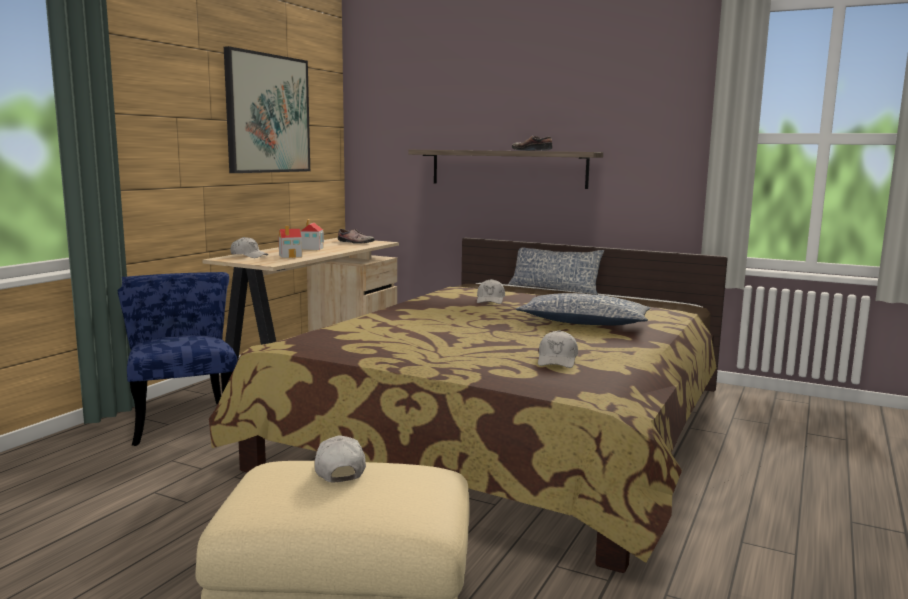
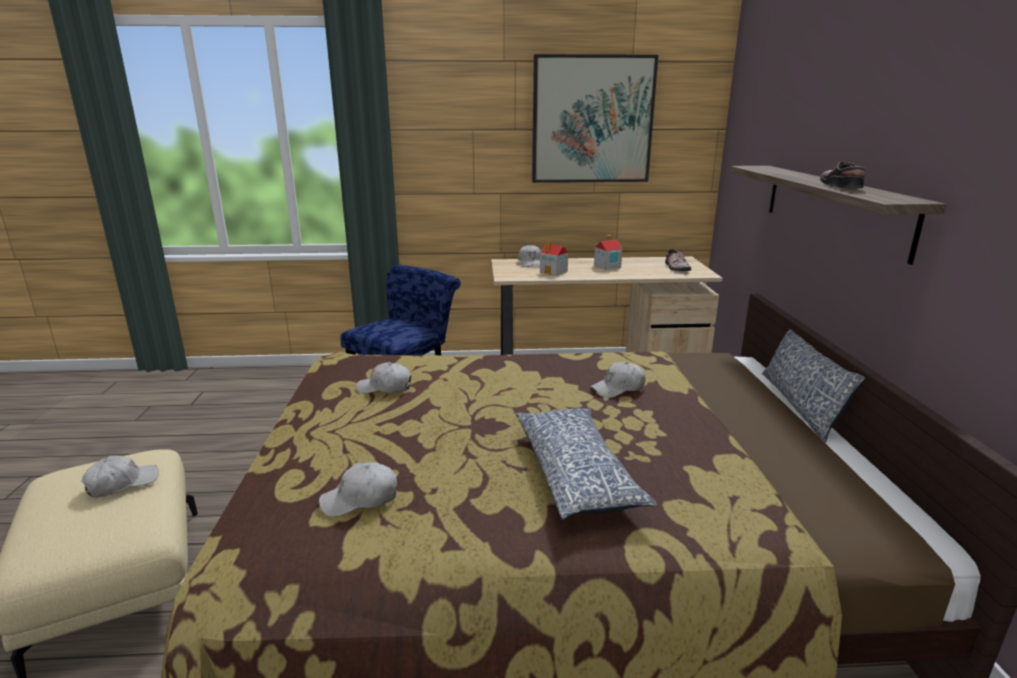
camera: 60 degrees right, 10 degrees up
none -> white cap [356,362,411,394]

